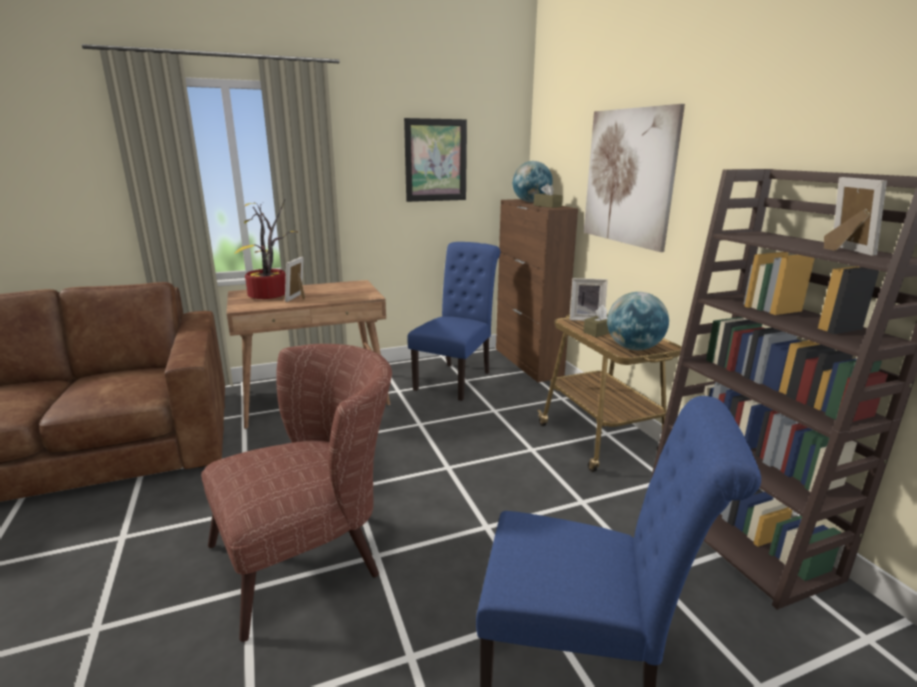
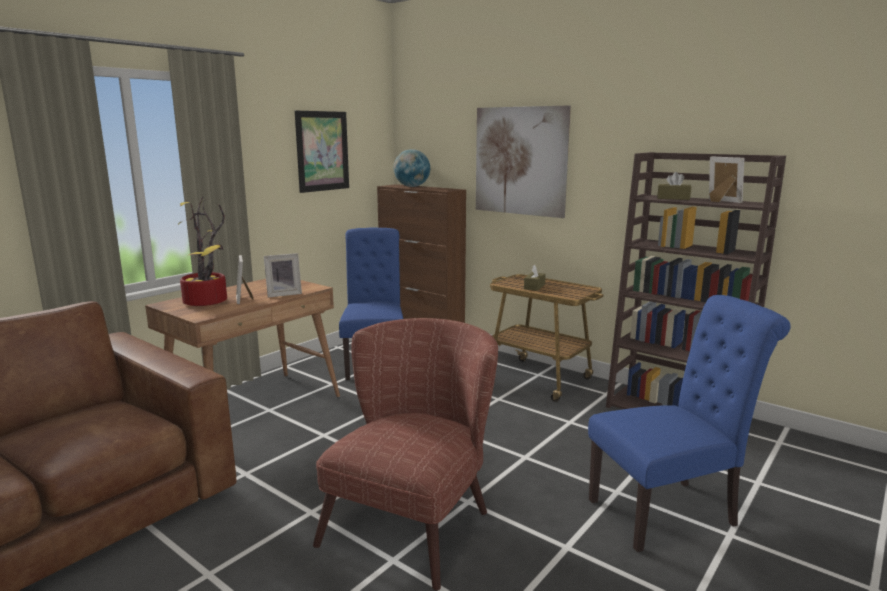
camera: 30 degrees left, 5 degrees down
brown tissue box [534,183,563,208] -> brown tissue box moved to [657,172,691,200]
picture frame [570,278,608,321] -> picture frame moved to [264,253,302,298]
globe [607,292,669,350] -> none

